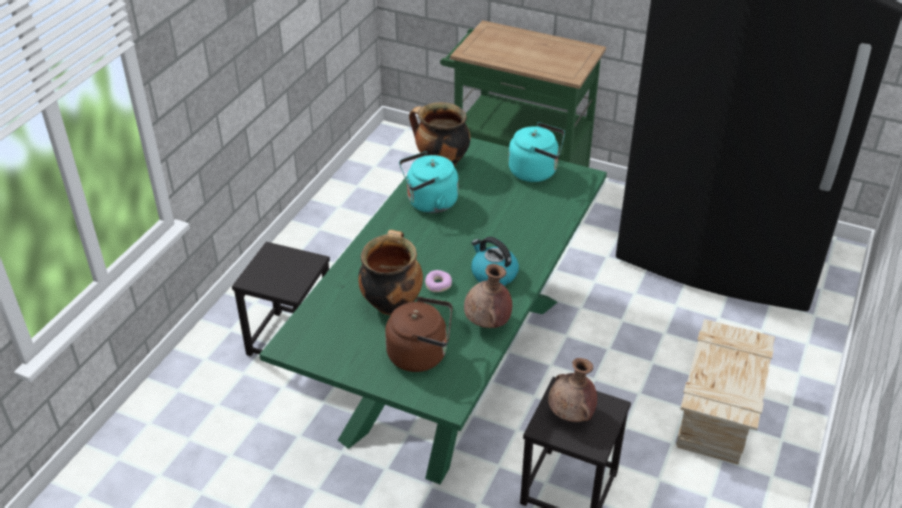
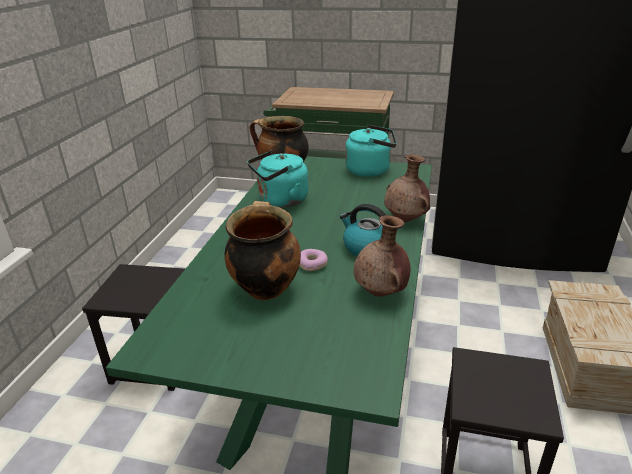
camera: 10 degrees left, 10 degrees down
brown kettle [385,297,452,372] -> none
brown vase [548,358,597,422] -> brown vase moved to [384,155,430,222]

